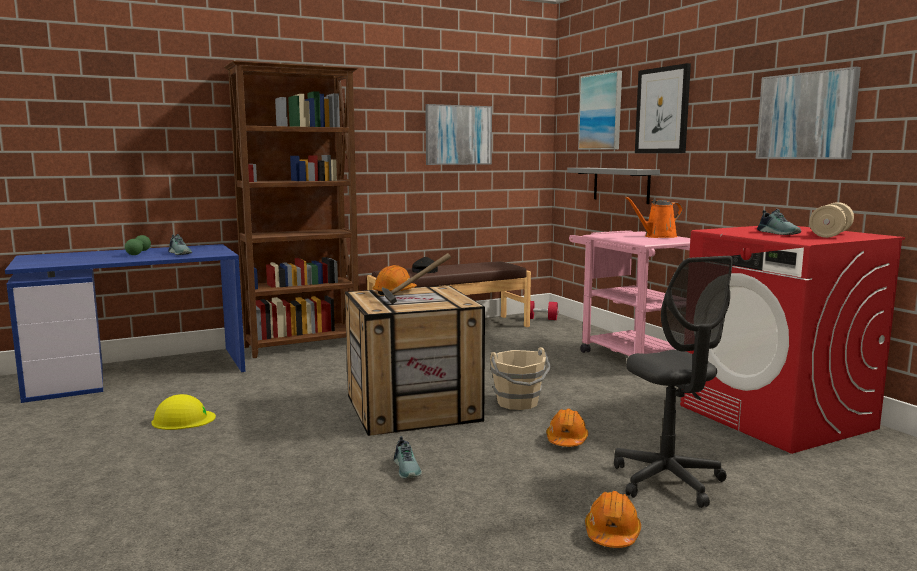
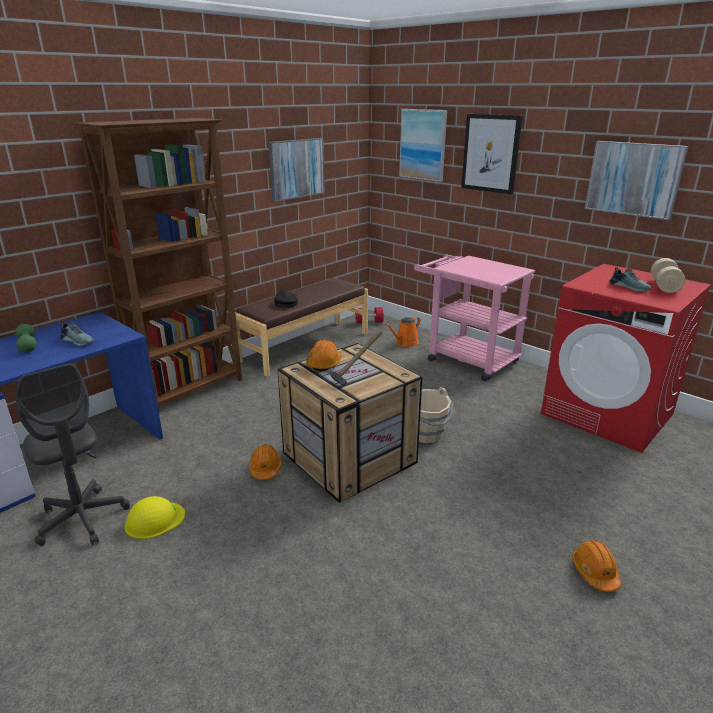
camera: 20 degrees left, 15 degrees up
shoe [394,436,422,479] -> none
orange hard hat [546,409,588,447] -> orange hard hat moved to [249,444,282,480]
grey shelf [567,168,660,204] -> none
grey office chair [614,256,733,508] -> grey office chair moved to [16,363,130,546]
orange watering can [625,197,682,238] -> orange watering can moved to [385,317,420,347]

